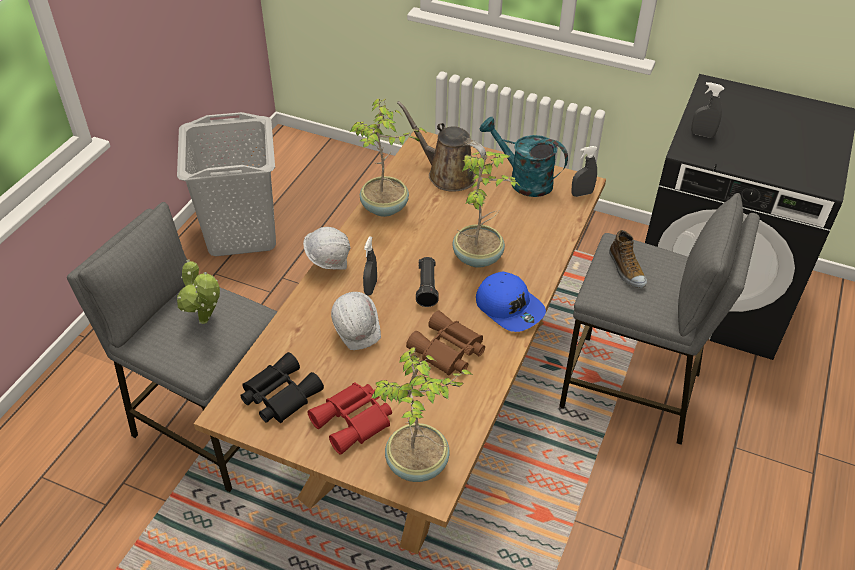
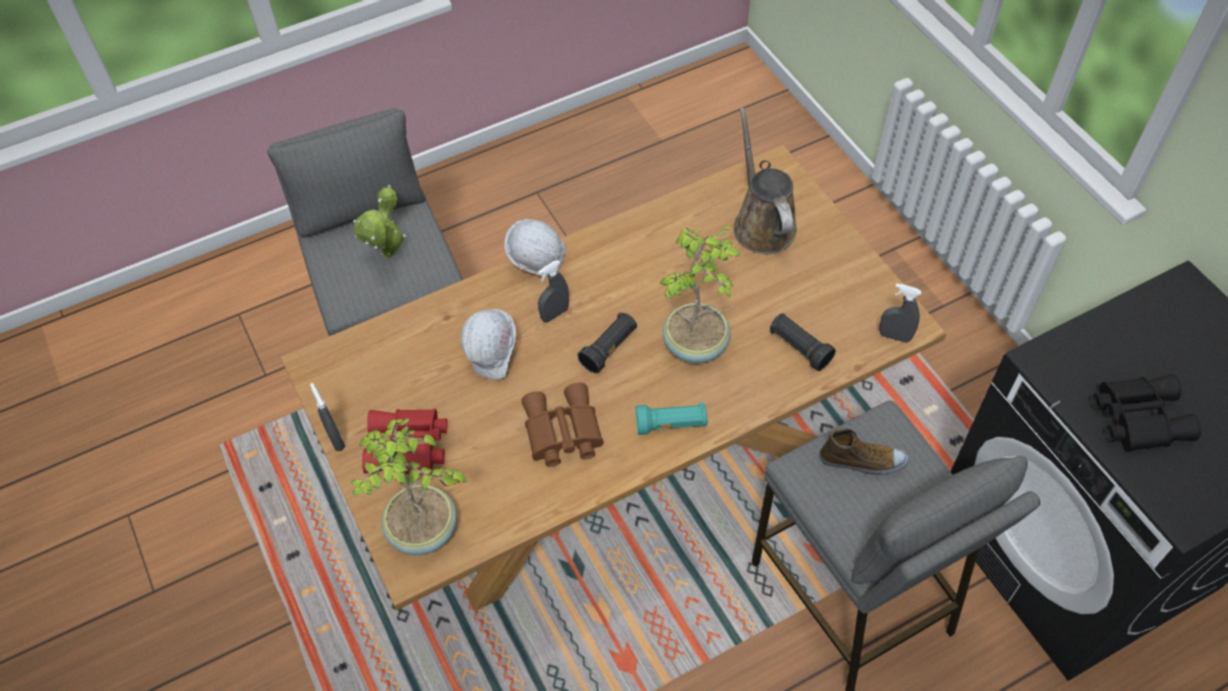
camera: 40 degrees right, 10 degrees up
grey laundry basket [177,112,276,256] -> none
black binoculars [240,352,324,423] -> black binoculars moved to [1092,374,1201,452]
potted plant [350,98,428,217] -> none
blue cap [476,272,546,332] -> turquoise flashlight [636,402,708,435]
turquoise watering can [480,117,568,197] -> none
shoe [609,230,647,288] -> shoe turned 105 degrees counterclockwise [820,428,908,475]
grey spray bottle [691,82,724,138] -> grey spray bottle moved to [310,383,345,451]
none -> black flashlight [770,313,836,371]

